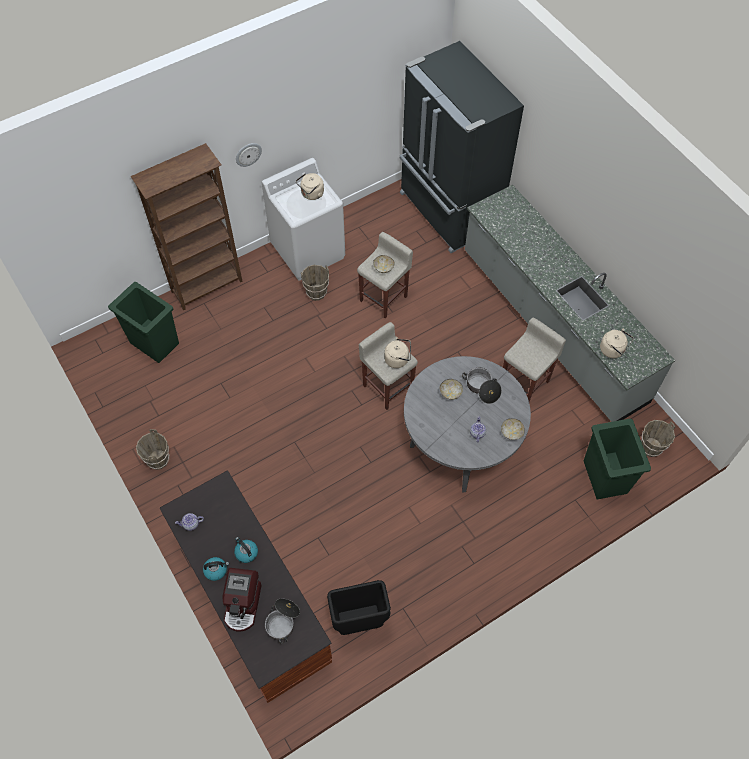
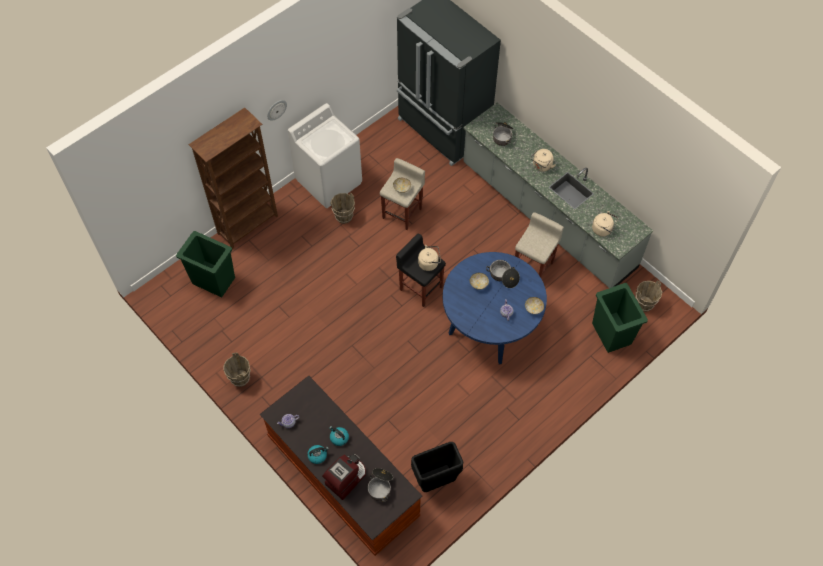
camera: 10 degrees left, 0 degrees up
coffee machine [222,568,262,632] -> coffee machine turned 135 degrees counterclockwise [322,454,366,500]
beige kettle [296,173,324,200] -> beige kettle moved to [531,149,556,172]
beige stool [359,322,418,410] -> black stool [396,234,446,307]
grey dining table [404,356,531,492] -> blue dining table [443,252,547,365]
none -> cooking pot [493,122,513,146]

